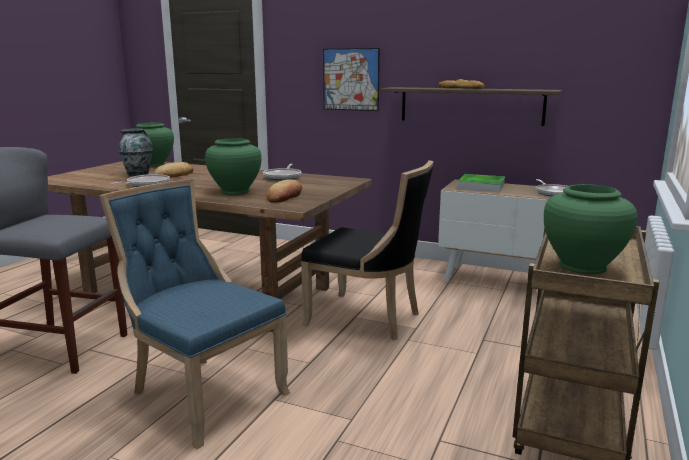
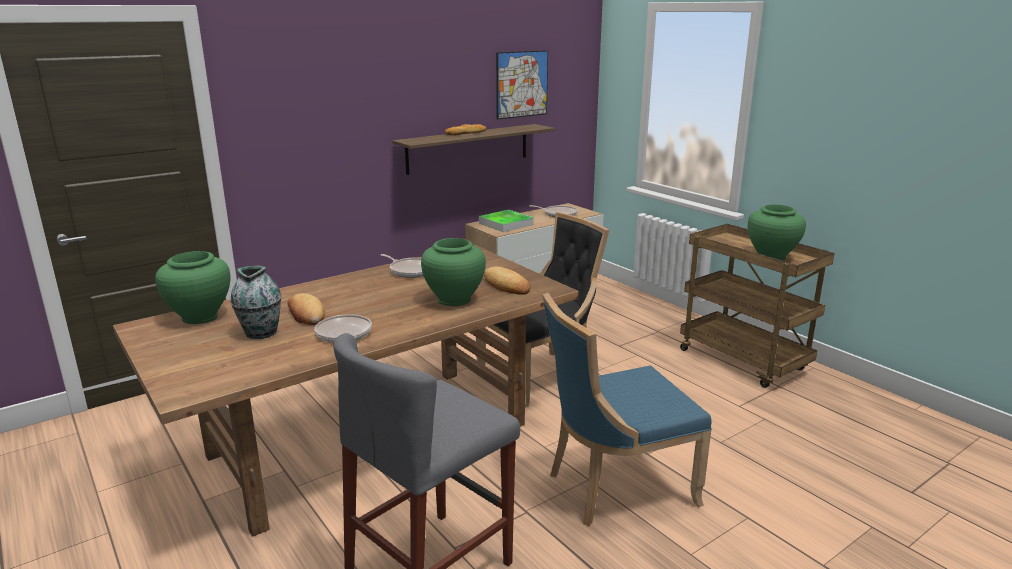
camera: 60 degrees left, 5 degrees up
picture [323,48,380,111] -> picture moved to [496,50,548,120]

